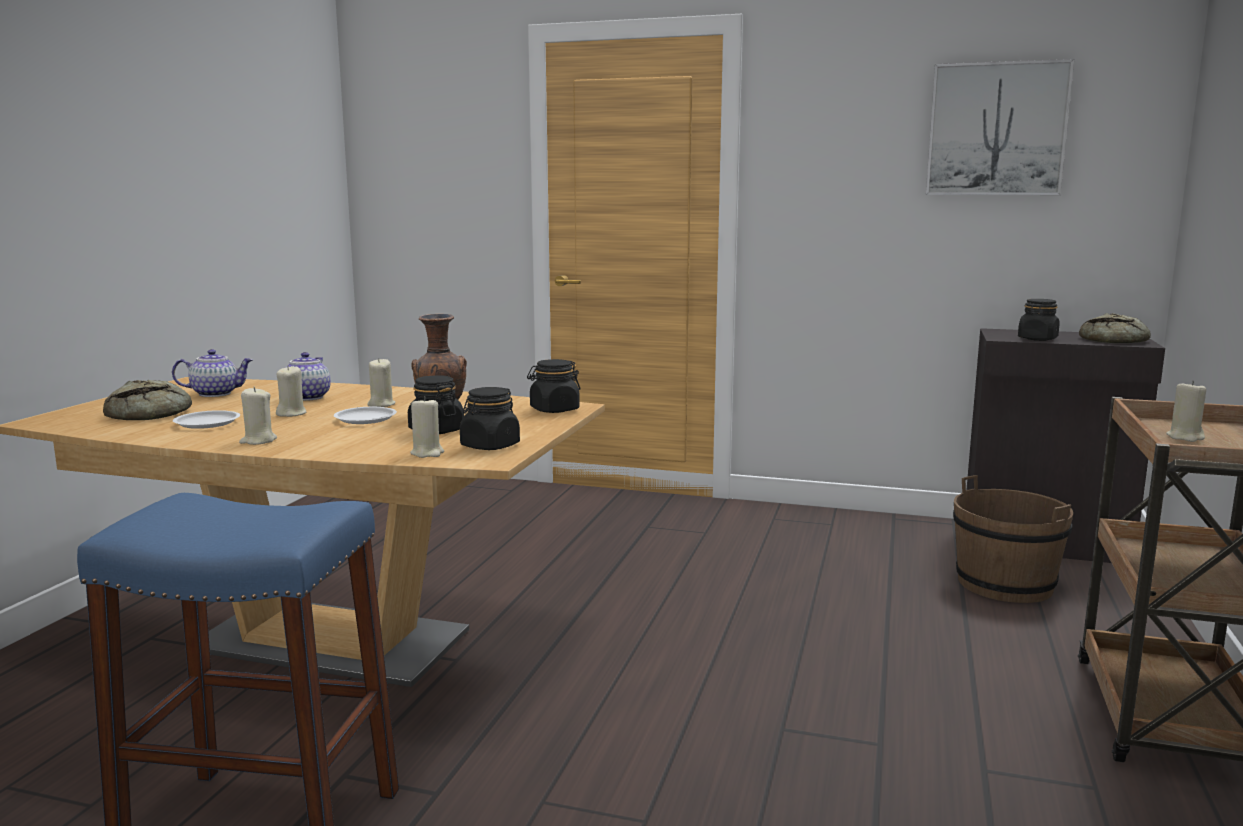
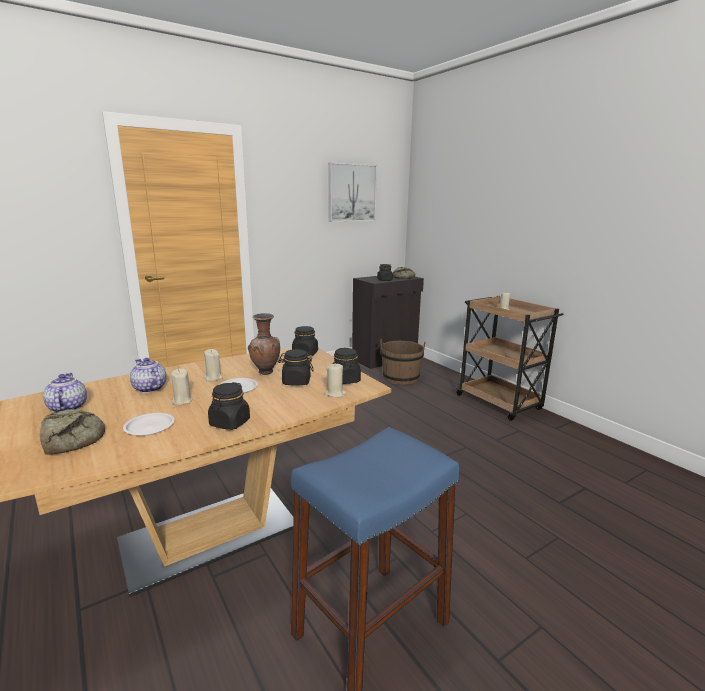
camera: 50 degrees left, 5 degrees up
teapot [172,349,253,397] -> teapot turned 45 degrees counterclockwise [43,373,87,412]
beige candle [239,387,277,445] -> black jar [208,382,250,430]

